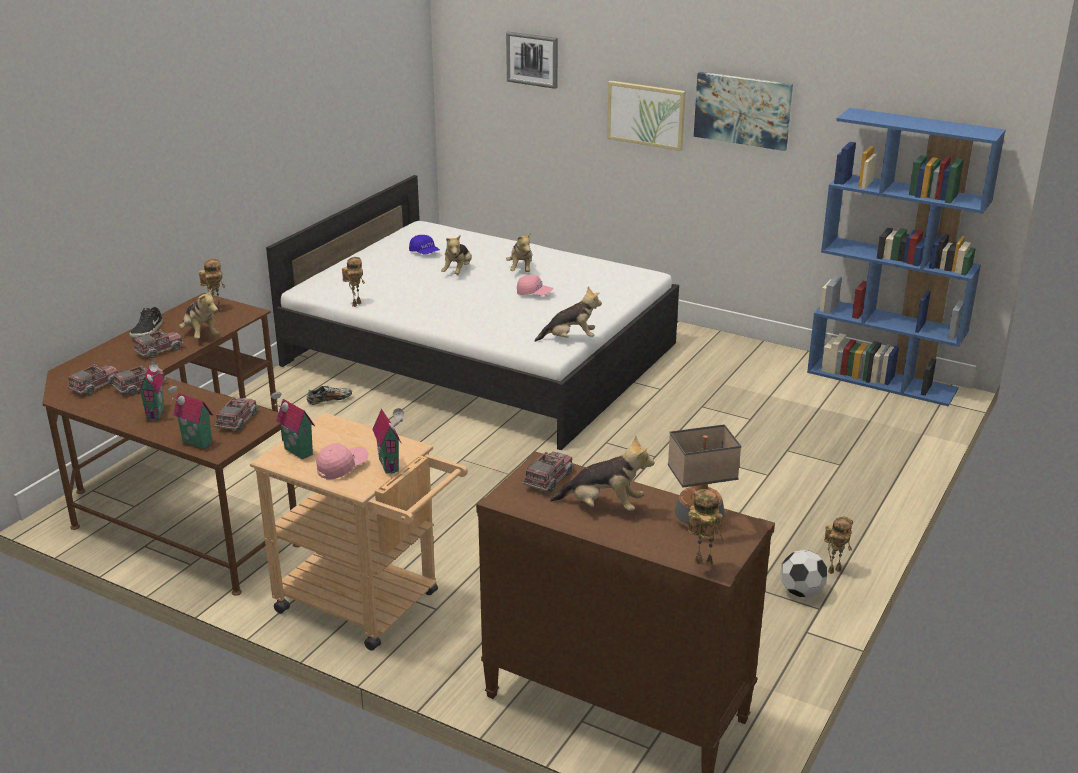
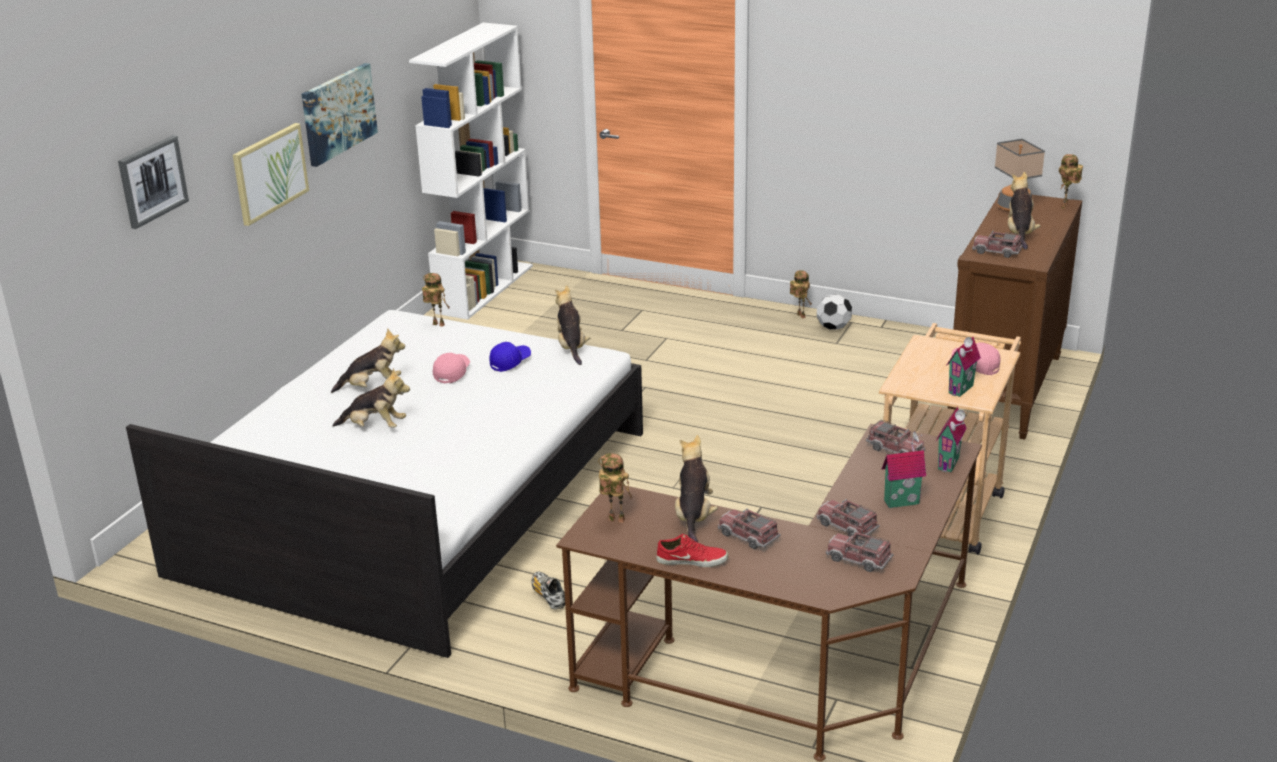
camera: 95 degrees left, 0 degrees up
black shoe [129,307,163,338] -> red shoe [656,533,728,567]
plush toy [179,288,219,339] -> plush toy turned 45 degrees counterclockwise [675,435,718,542]
toy truck [215,398,258,430] -> toy truck turned 150 degrees counterclockwise [866,420,925,454]
toy robot [342,257,365,307] -> toy robot moved to [422,273,449,327]
toy house [372,408,404,474] -> none
blue cap [409,235,440,255] -> blue cap moved to [489,342,531,372]
blue bookcase [807,108,1006,406] -> white bookcase [409,22,533,320]

